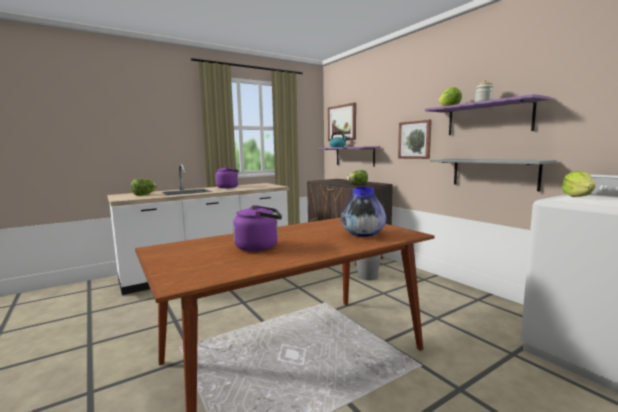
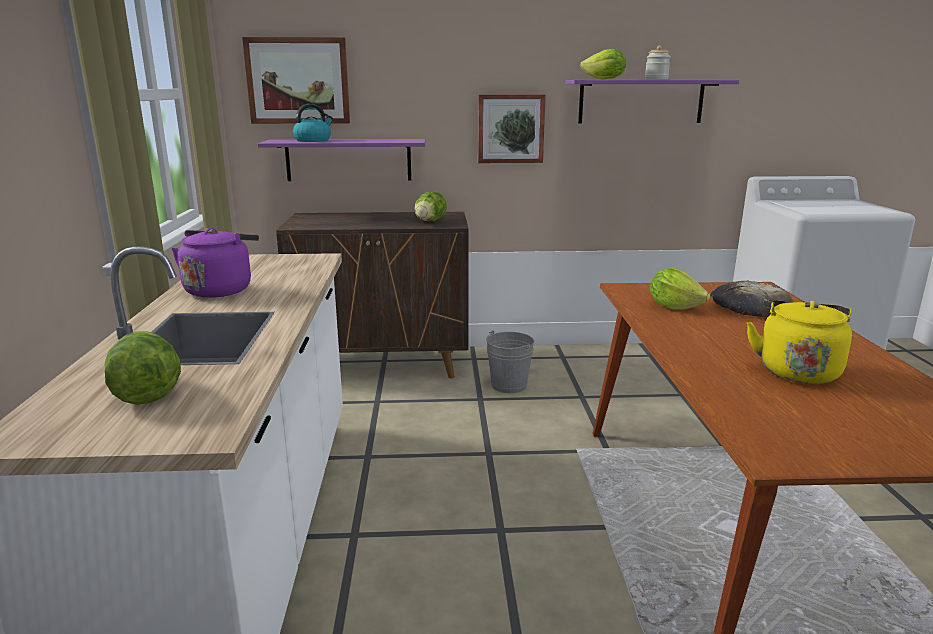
camera: 60 degrees left, 10 degrees up
purple kettle [233,205,282,251] -> yellow kettle [746,300,852,384]
vase [341,187,386,237] -> bread [710,280,793,317]
grey shelf [430,159,557,191] -> none
lettuce [562,171,596,197] -> lettuce moved to [650,268,710,310]

